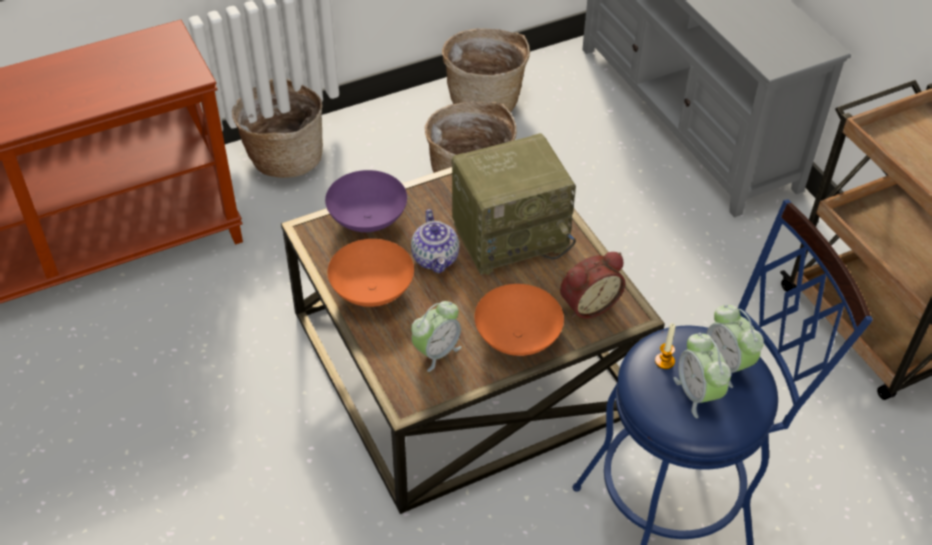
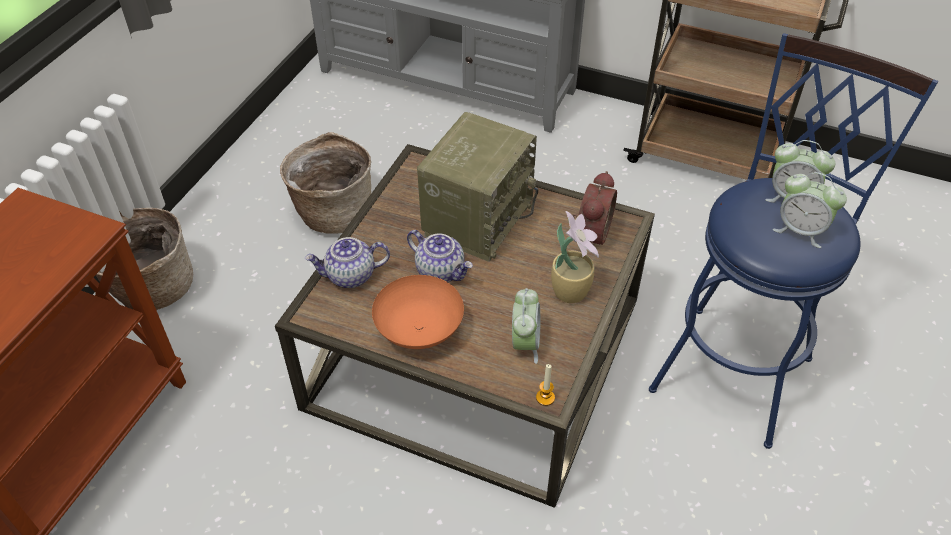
camera: 40 degrees left, 0 degrees up
purple bowl [325,170,407,232] -> teapot [305,237,390,288]
basket [442,29,530,112] -> none
orange bowl [474,284,564,356] -> potted plant [551,211,599,303]
candle [655,323,675,369] -> candle moved to [536,364,555,406]

